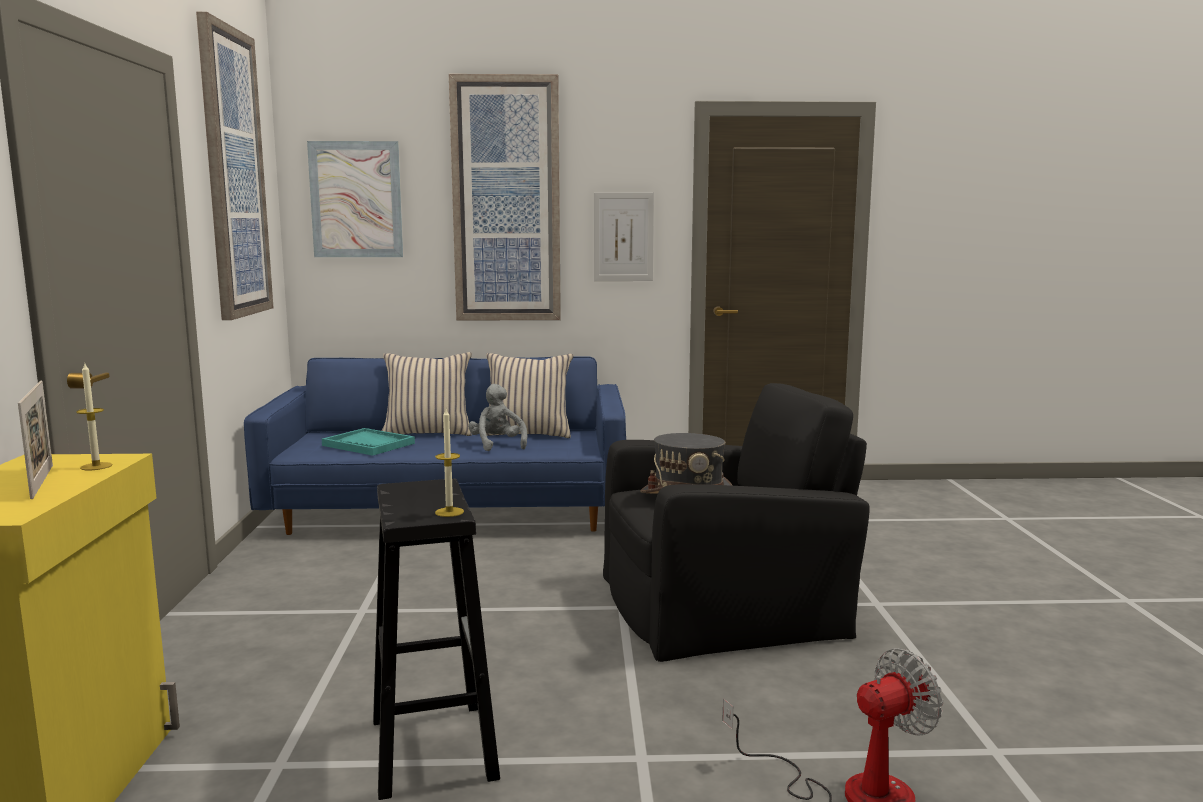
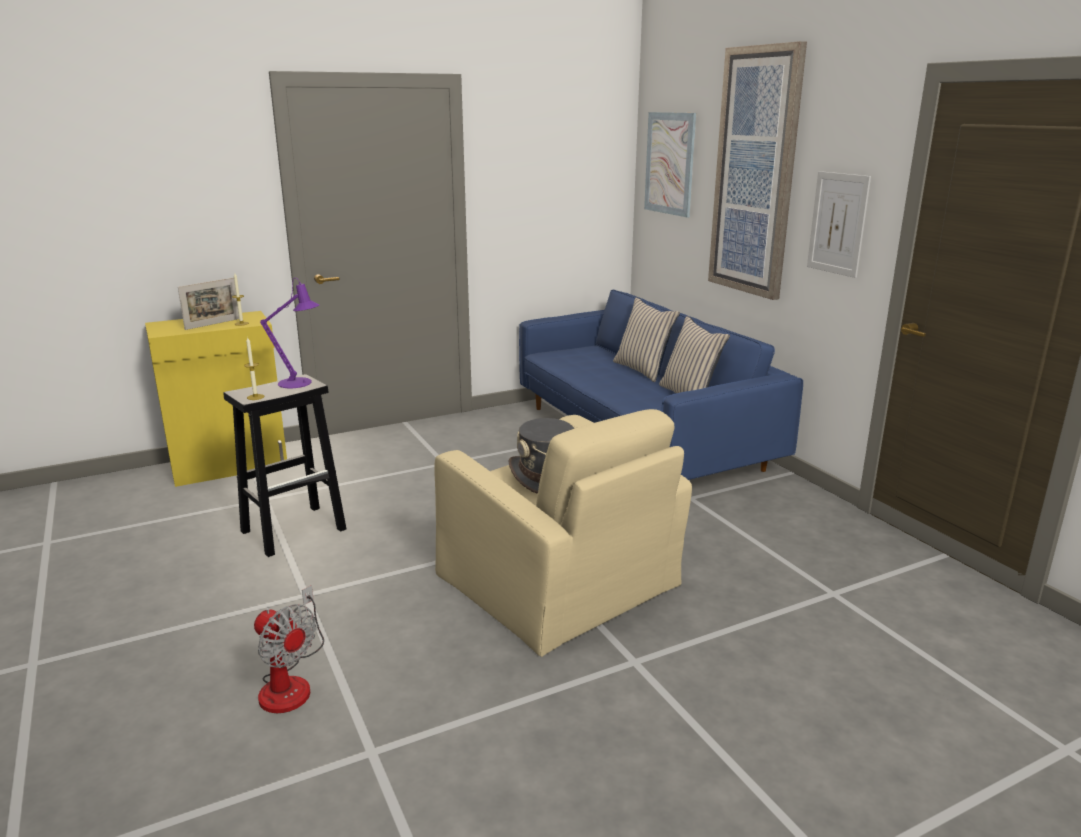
camera: 65 degrees right, 10 degrees up
picture [196,12,273,320] -> none
turquoise tray [322,428,415,456] -> none
grey plush toy [468,384,527,451] -> none
black armchair [603,383,870,662] -> beige armchair [434,409,692,657]
none -> purple table lamp [260,278,319,388]

